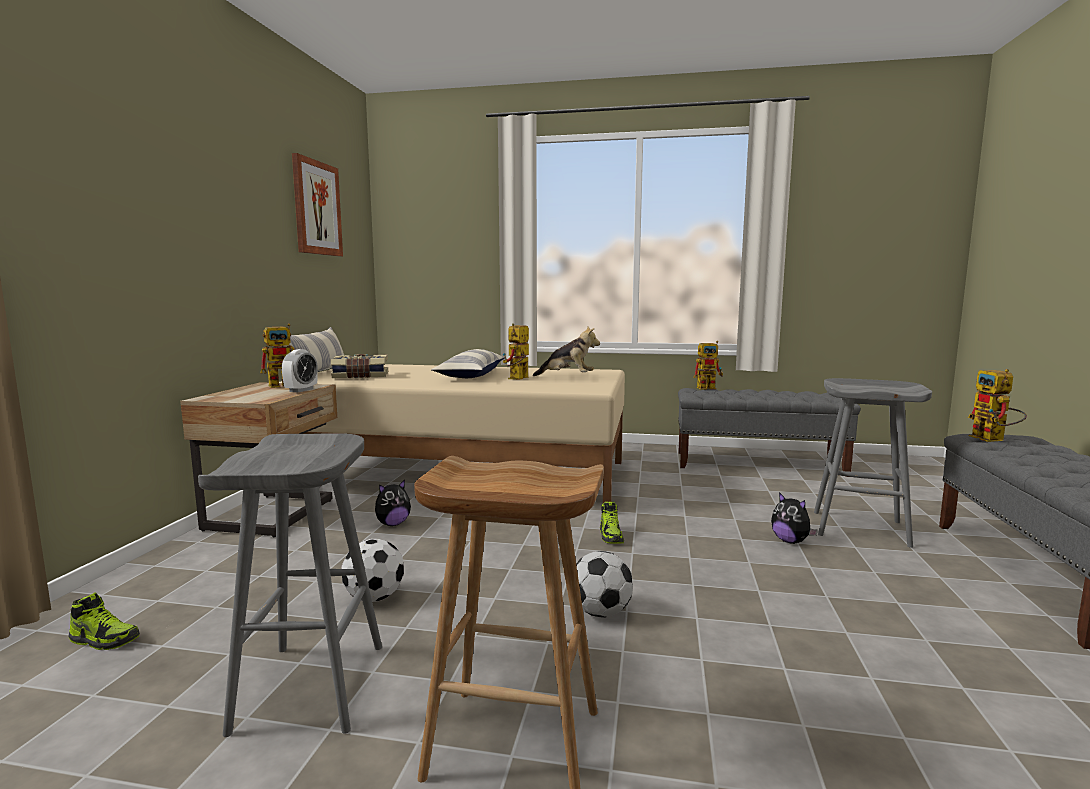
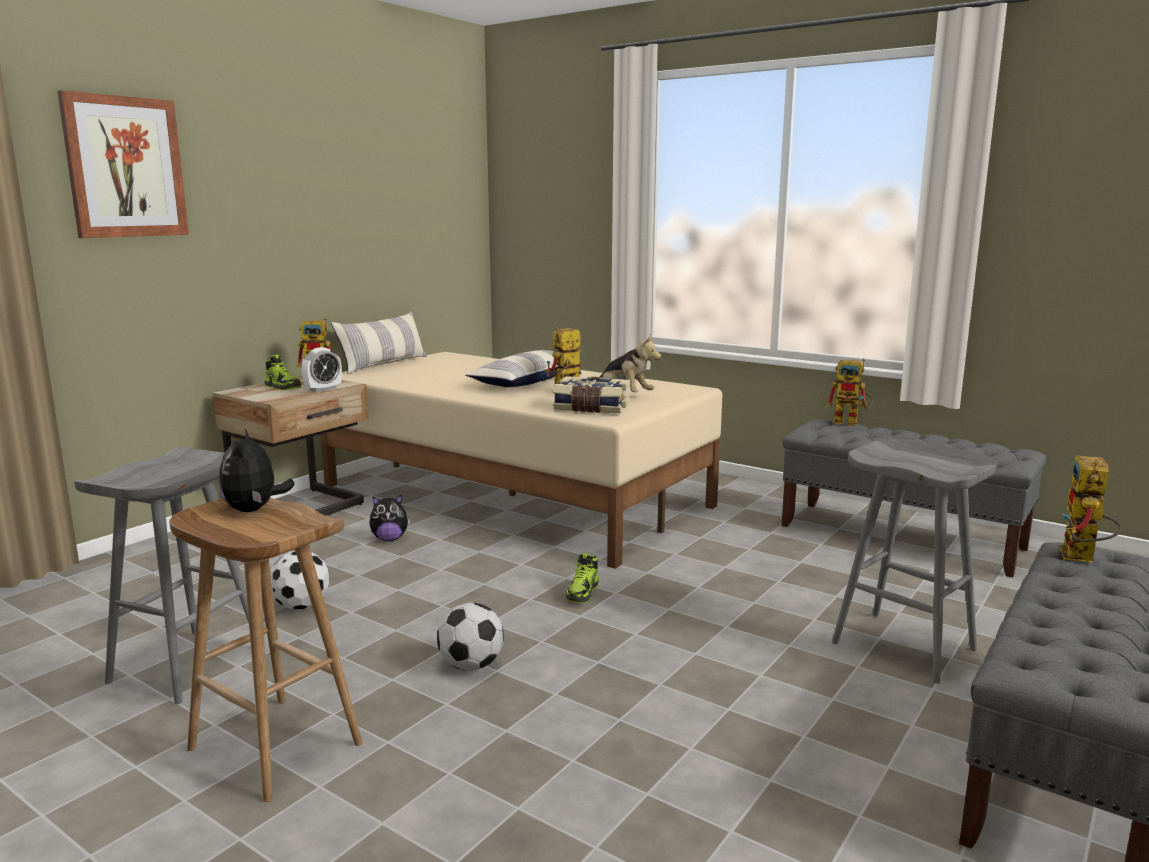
camera: 25 degrees right, 5 degrees up
shoe [68,592,140,650] -> shoe moved to [264,355,301,390]
picture [292,153,343,256] -> picture moved to [57,90,189,238]
book [331,354,388,379] -> book moved to [553,376,630,413]
plush toy [771,492,818,544] -> plush toy moved to [219,429,295,512]

